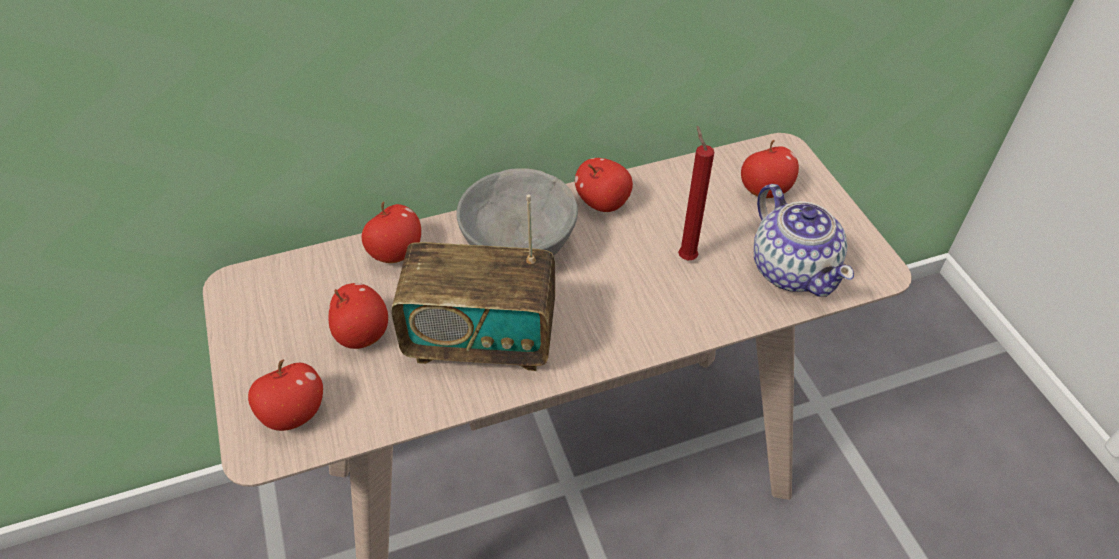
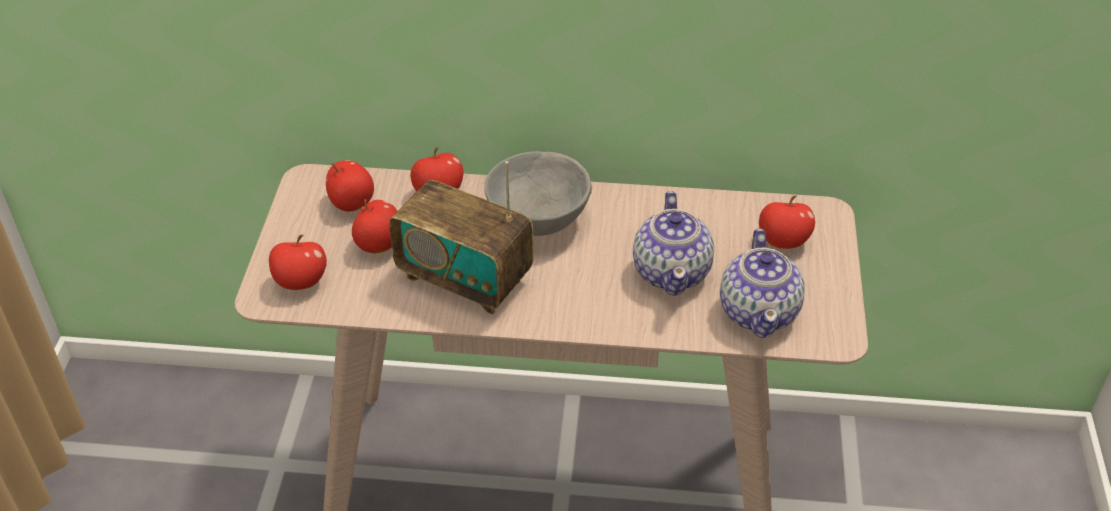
camera: 25 degrees right, 5 degrees down
apple [575,158,633,212] -> apple moved to [326,160,374,211]
red candle [678,126,714,260] -> teapot [633,191,714,296]

